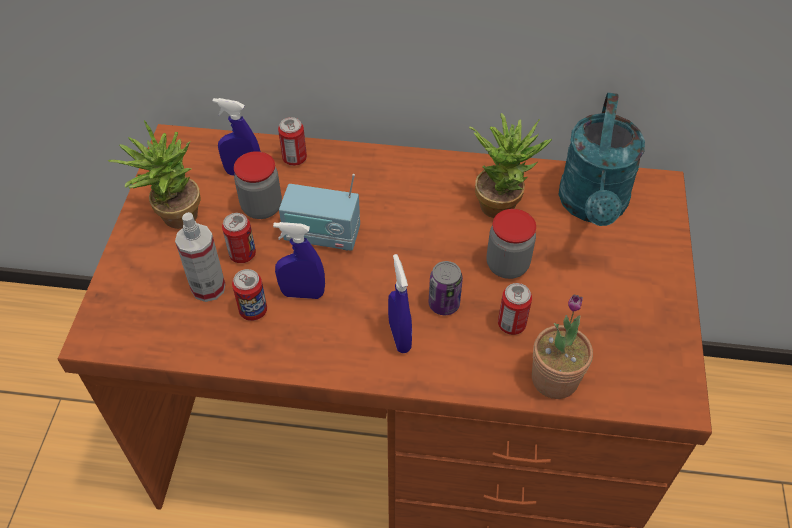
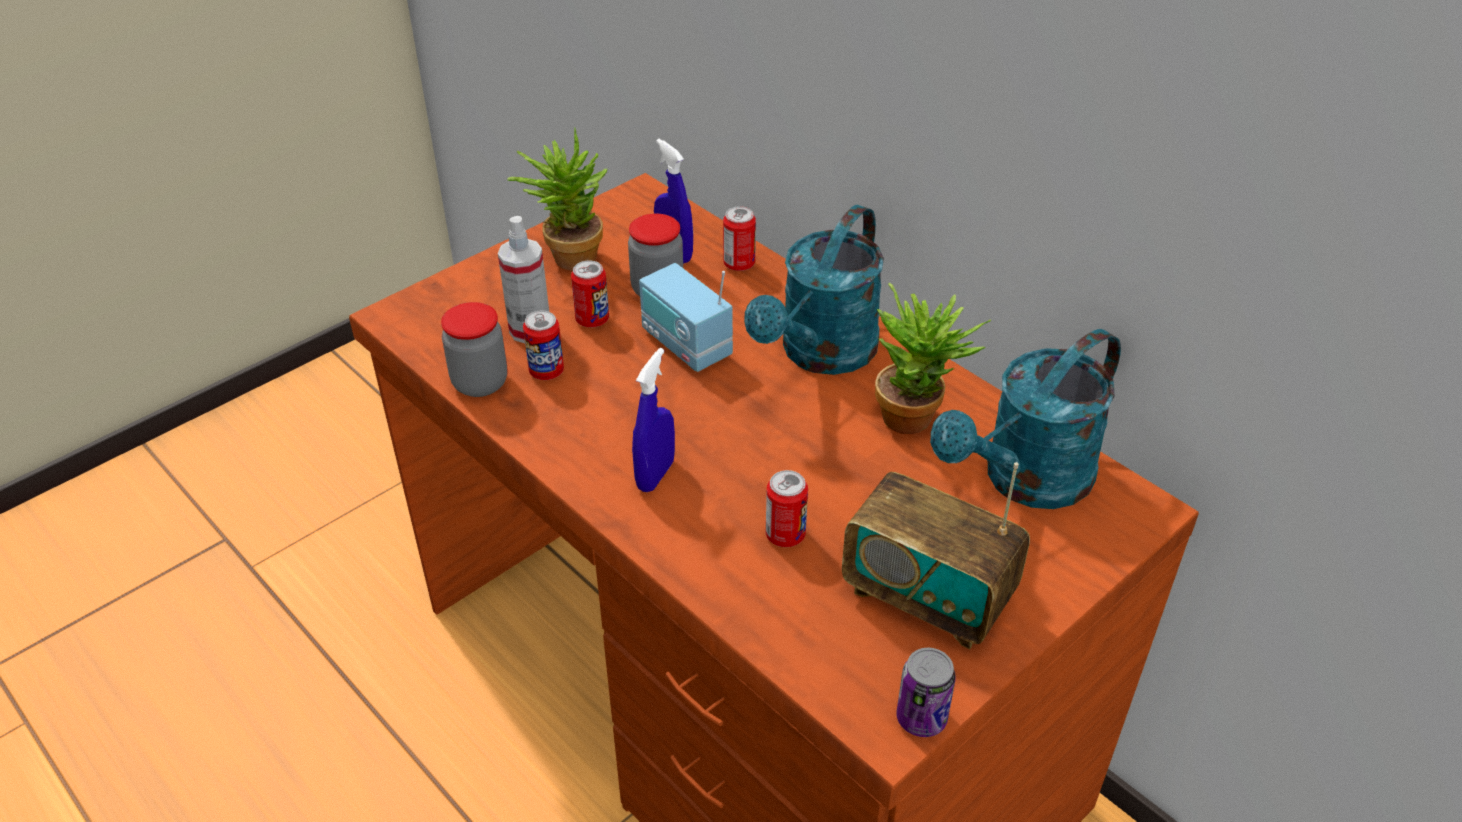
camera: 40 degrees right, 10 degrees down
blue spray bottle [273,222,325,299] -> none
can [429,261,463,315] -> can moved to [896,648,956,737]
jar [487,209,536,279] -> jar moved to [441,302,507,397]
potted plant [532,294,593,399] -> none
none -> turquoise watering can [744,205,884,375]
none -> radio [842,462,1030,649]

